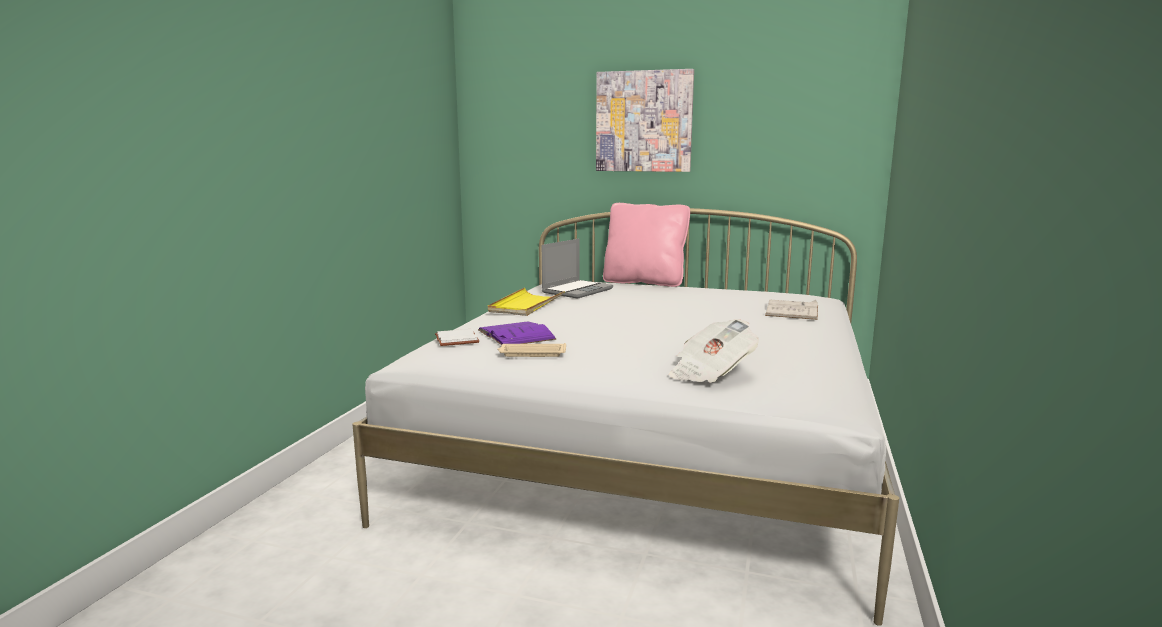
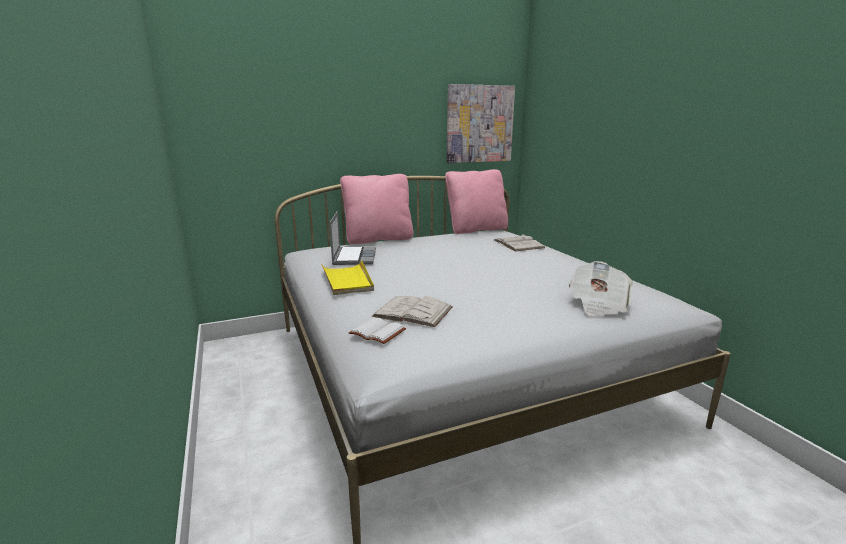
camera: 40 degrees left, 5 degrees up
purple book [478,321,556,346] -> white book [372,296,453,327]
beige tray [497,343,566,357] -> none
picture [596,69,694,172] -> picture moved to [447,84,515,163]
none -> pink pillow [445,169,508,234]

